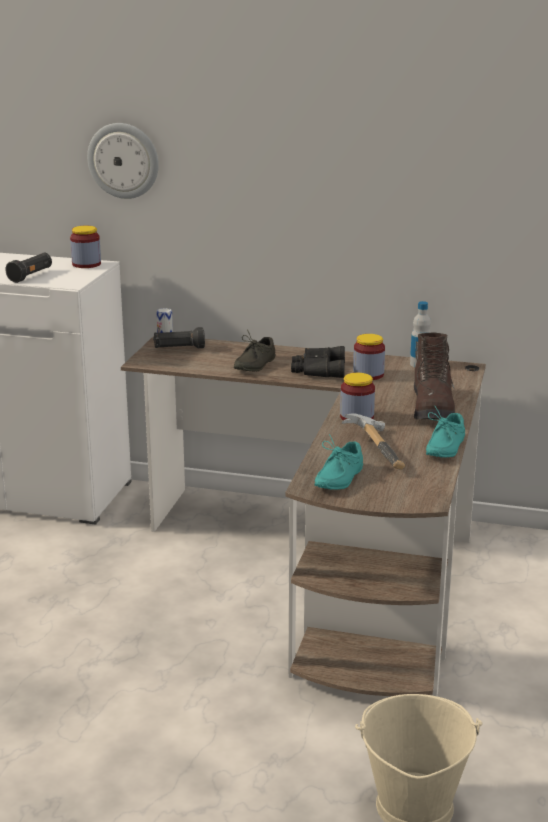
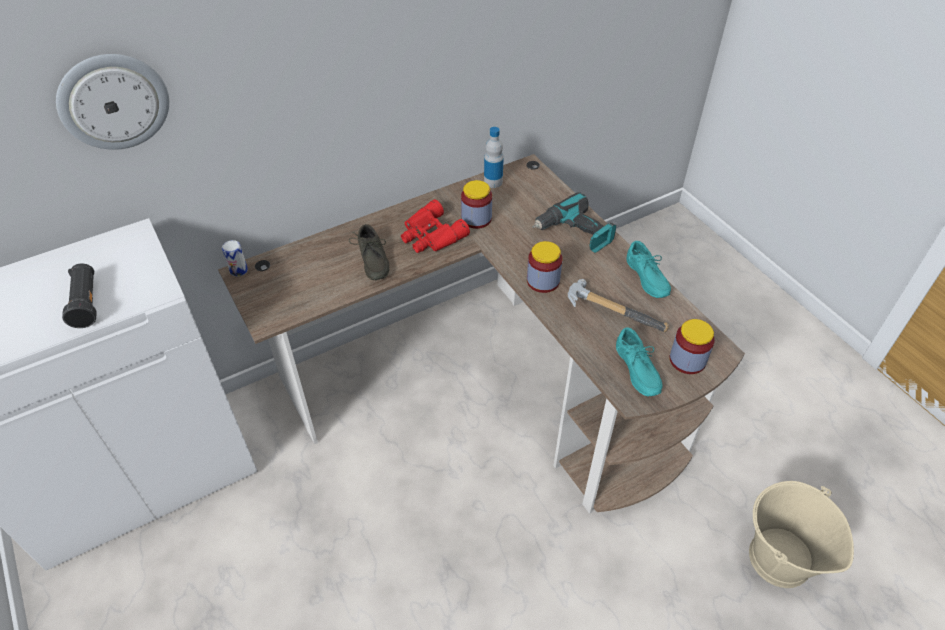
camera: 45 degrees left, 25 degrees up
jar [70,226,101,268] -> jar moved to [670,319,715,374]
black flashlight [153,327,205,348] -> none
black binoculars [291,346,345,378] -> red binoculars [401,199,470,253]
brown boot [414,332,455,419] -> power drill [532,192,616,253]

